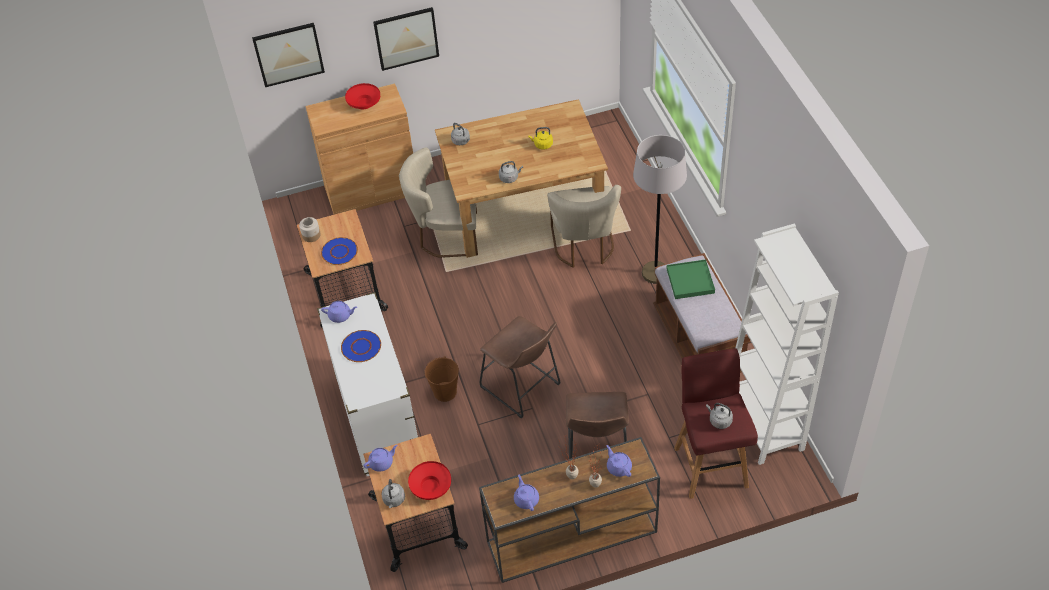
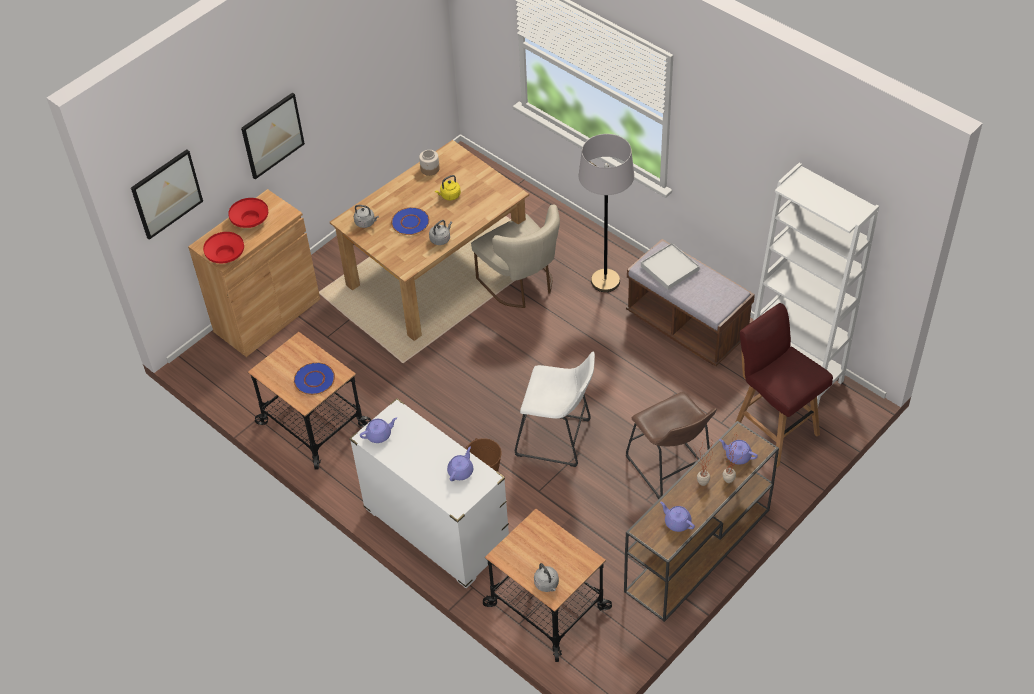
camera: 30 degrees left, 0 degrees up
jar [299,217,321,242] -> jar moved to [419,150,440,176]
blue plate [341,330,381,362] -> blue plate moved to [391,207,430,235]
purple teapot [363,445,398,472] -> purple teapot moved to [447,446,473,481]
beige chair [399,147,478,258] -> none
red bowl [408,461,451,500] -> red bowl moved to [203,232,244,263]
brown stool [480,316,561,419] -> white stool [515,351,595,467]
green tray [667,259,715,299] -> white tray [641,243,700,290]
grey kettle [706,403,733,429] -> none

